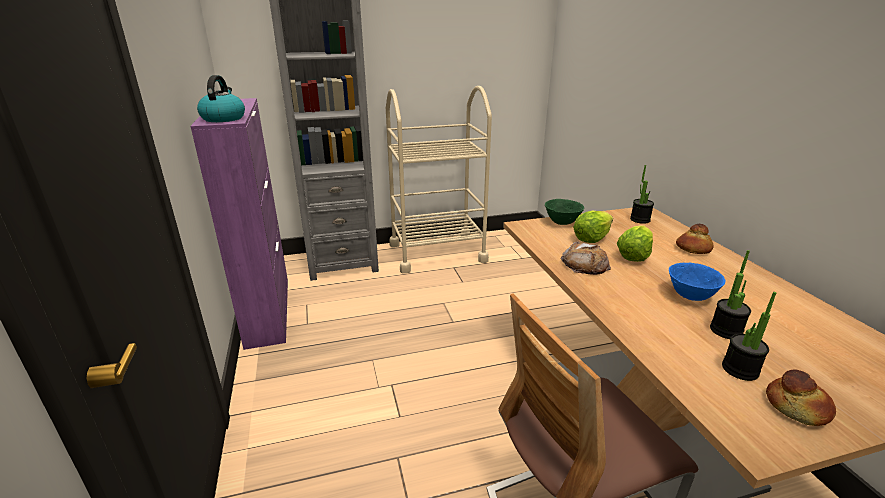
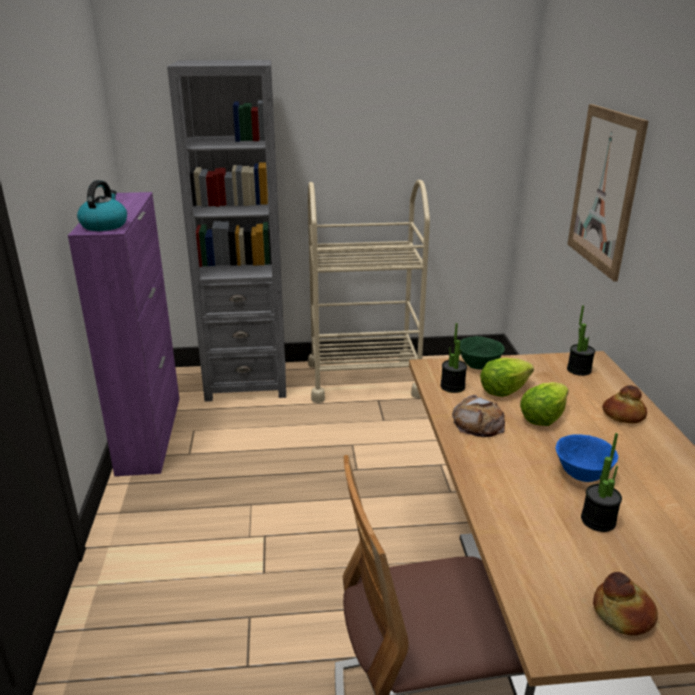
camera: 10 degrees right, 0 degrees up
potted plant [722,292,776,381] -> potted plant moved to [440,323,467,393]
none -> picture [567,104,648,282]

